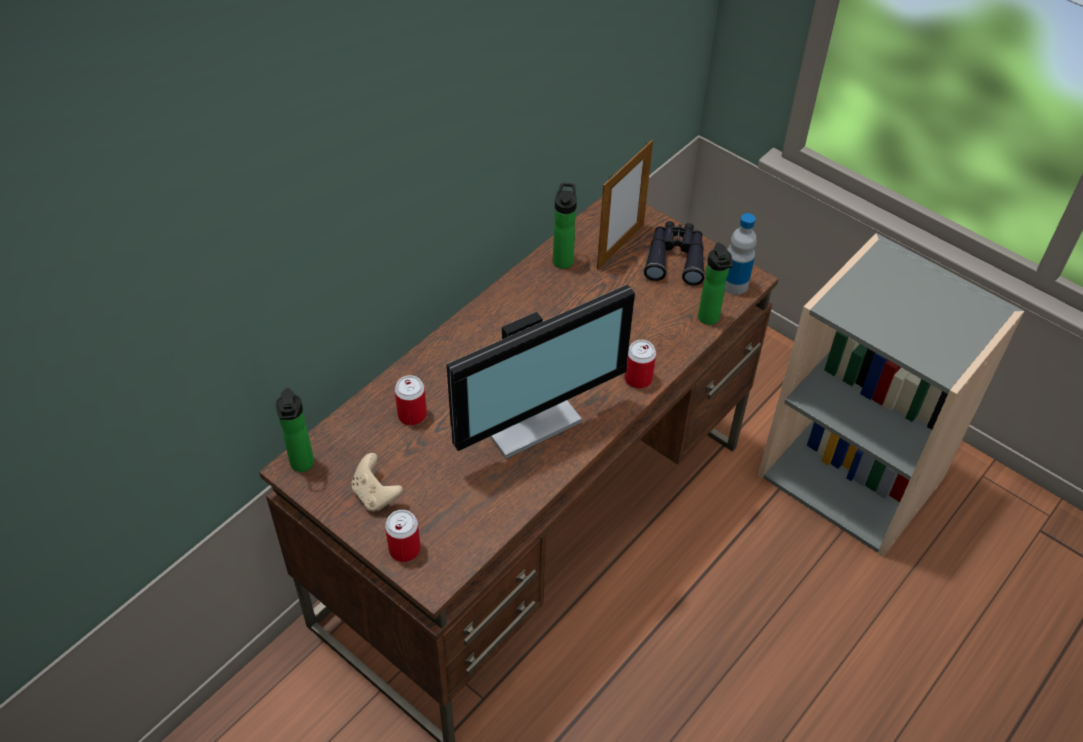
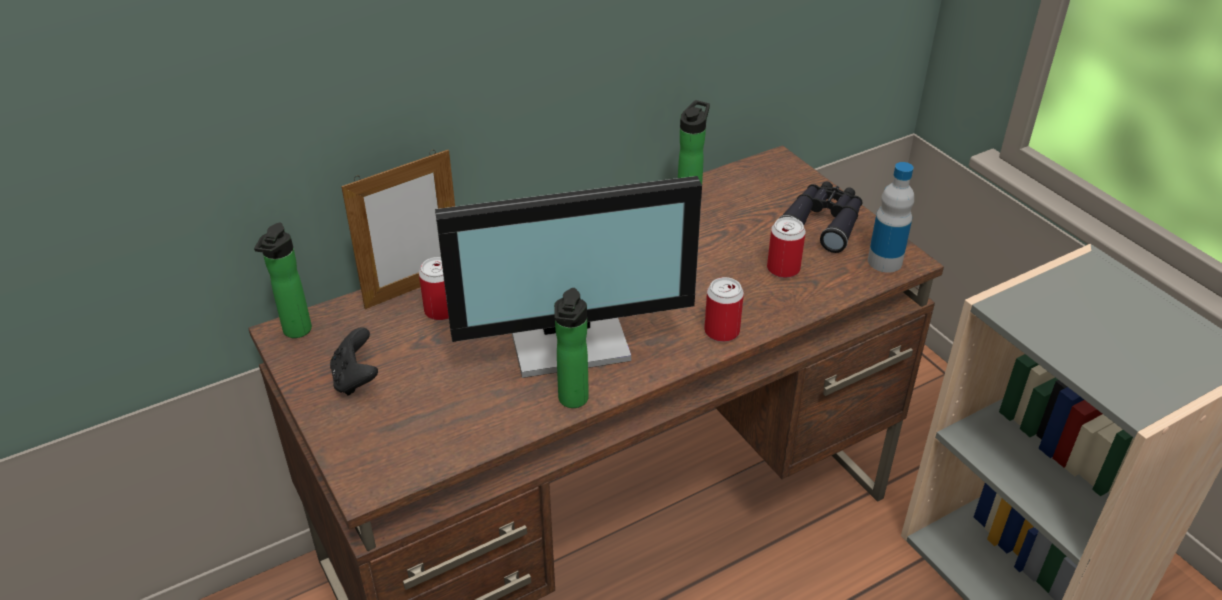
camera: 20 degrees right, 10 degrees down
beige game controller [352,453,403,511] -> black game controller [330,327,378,396]
can [385,510,421,562] -> can moved to [767,217,806,278]
picture frame [597,140,653,270] -> picture frame moved to [341,150,455,309]
bottle [698,243,733,325] -> bottle moved to [554,288,589,408]

